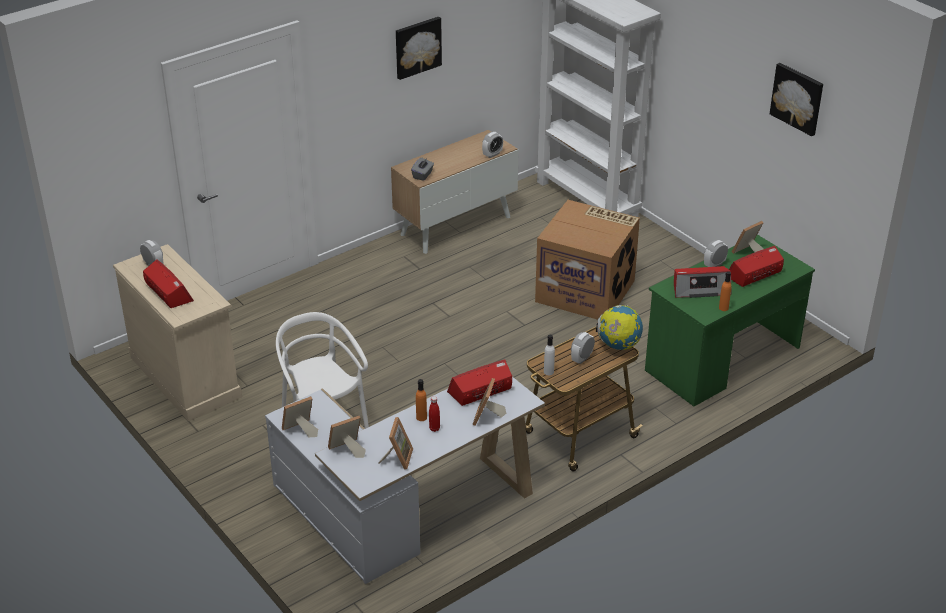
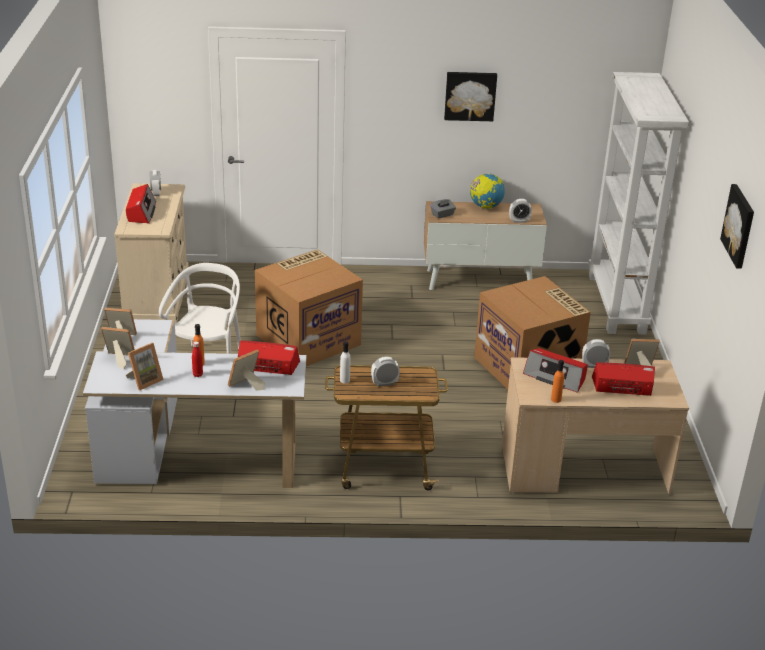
camera: 35 degrees right, 5 degrees down
globe [596,305,643,350] -> globe moved to [470,173,505,209]
green desk [645,235,815,406] -> beige desk [502,357,689,494]
none -> cardboard box [255,249,363,366]

